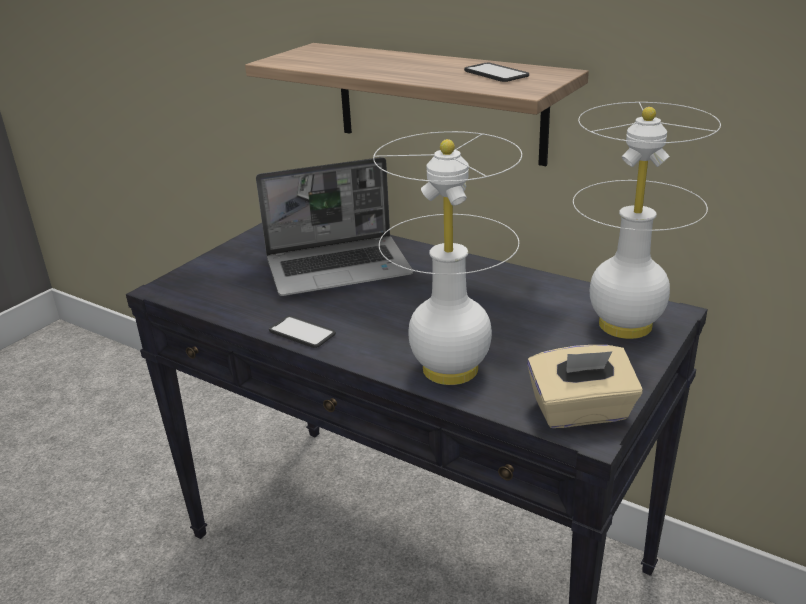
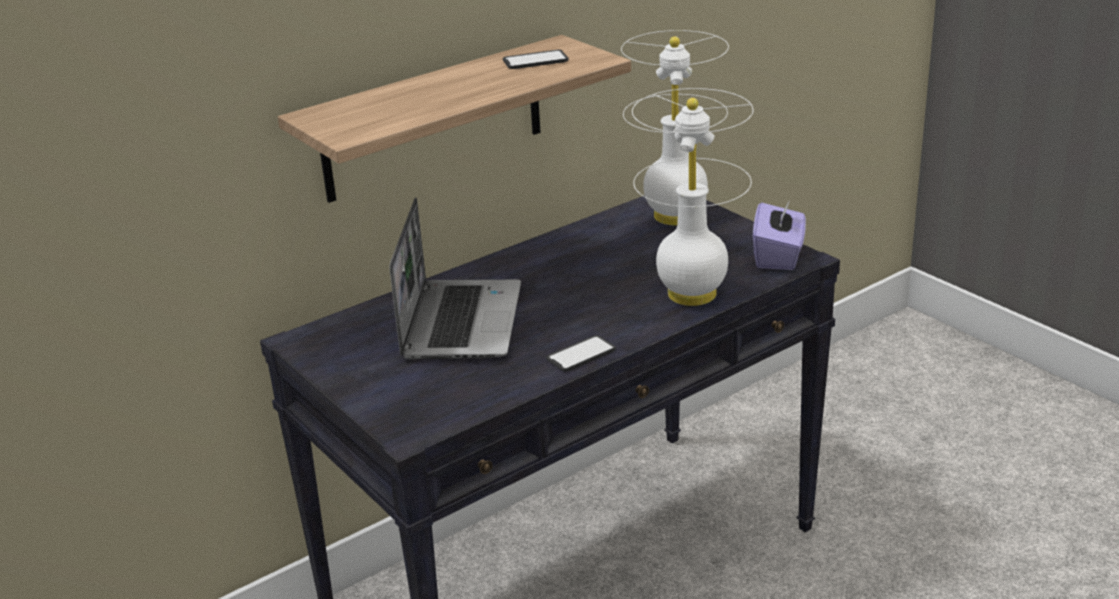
camera: 70 degrees left, 0 degrees up
beige tissue box [527,345,643,428] -> purple tissue box [753,197,806,270]

